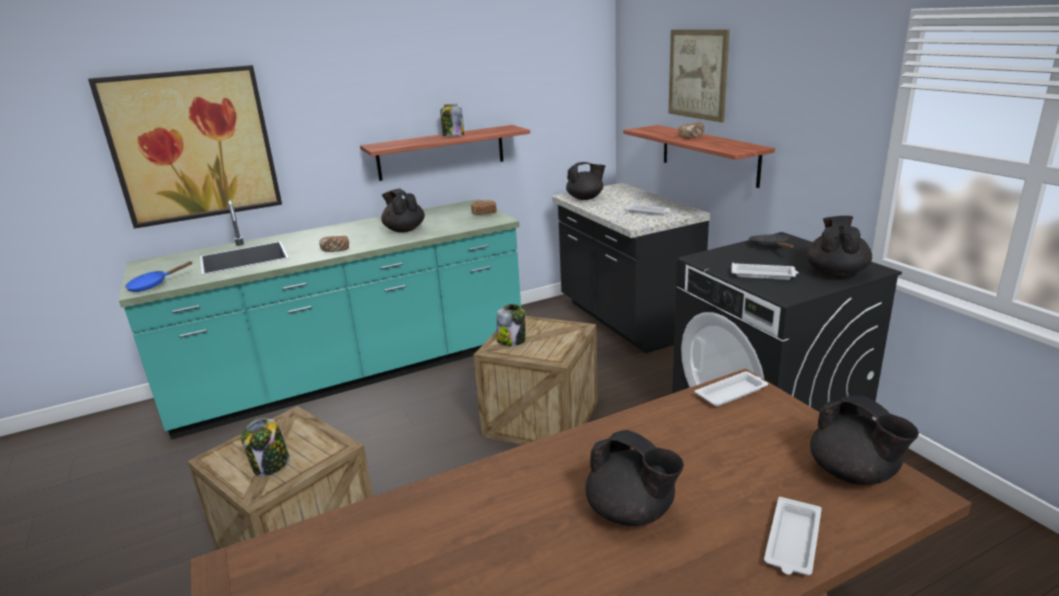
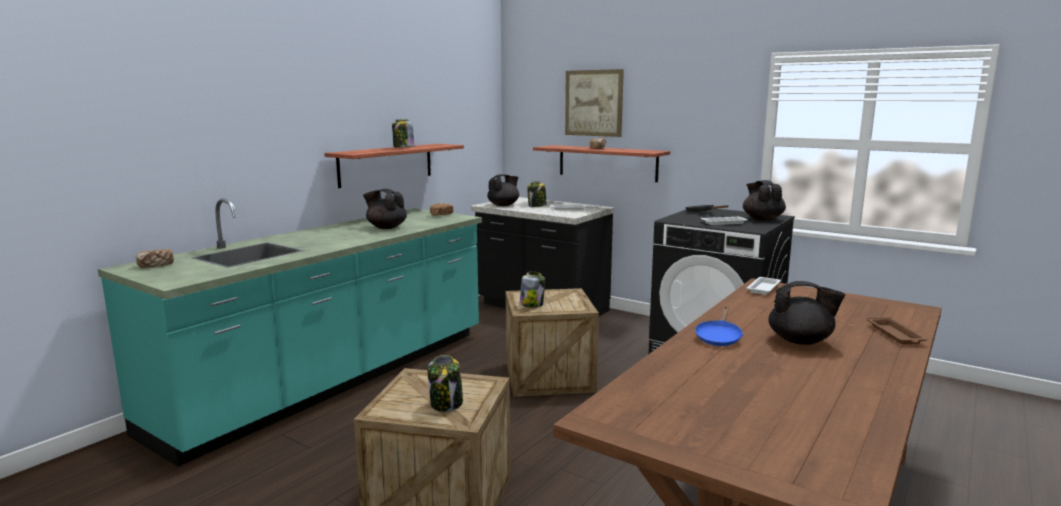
camera: 30 degrees left, 10 degrees down
picture [88,65,282,229] -> none
blue frying pan [125,261,193,292] -> blue frying pan moved to [695,307,743,346]
bread [319,236,349,252] -> bread moved to [136,249,174,268]
white tray [764,497,821,575] -> brown tray [867,317,927,344]
black teapot [810,395,919,485] -> none
none -> jar [527,181,547,207]

